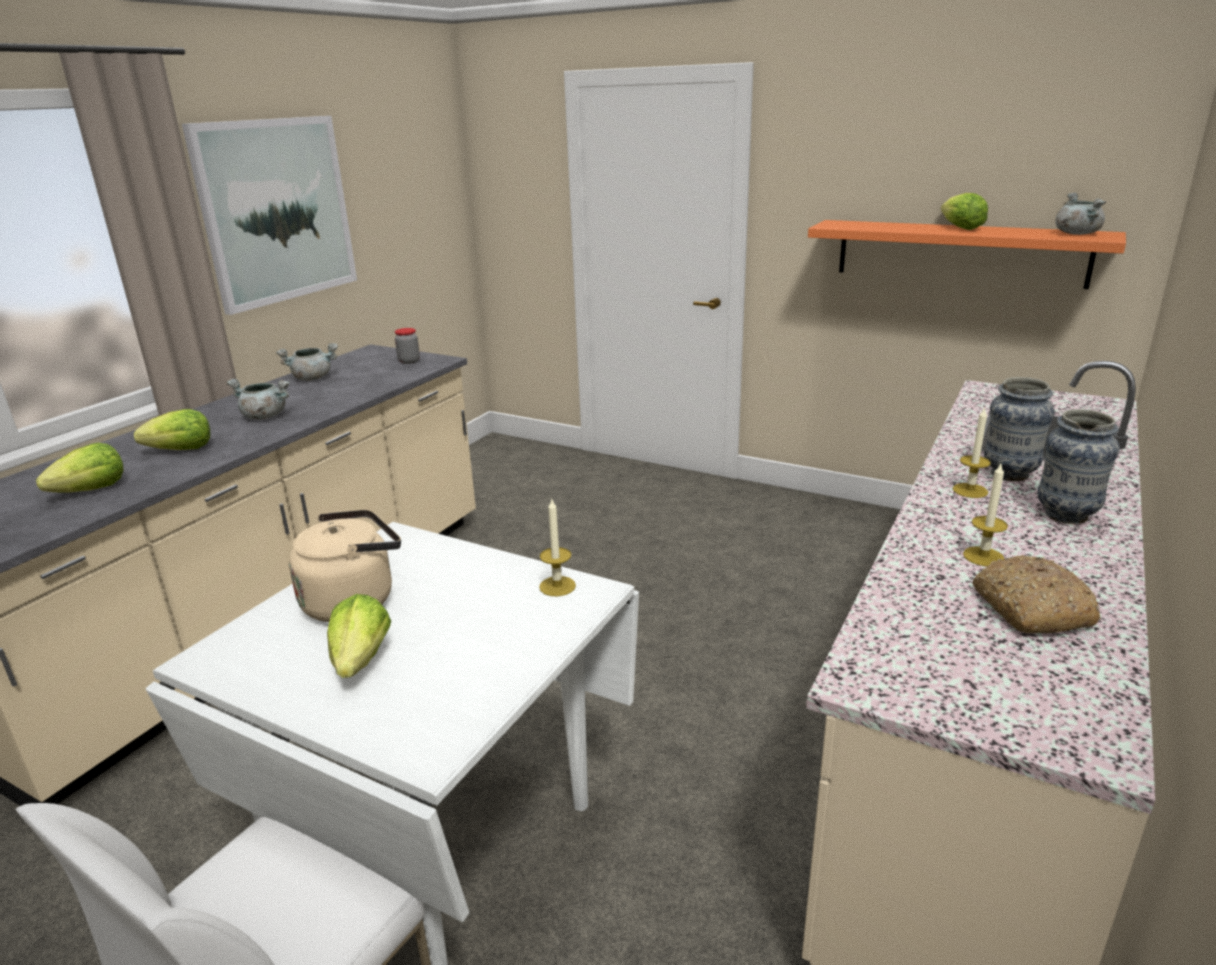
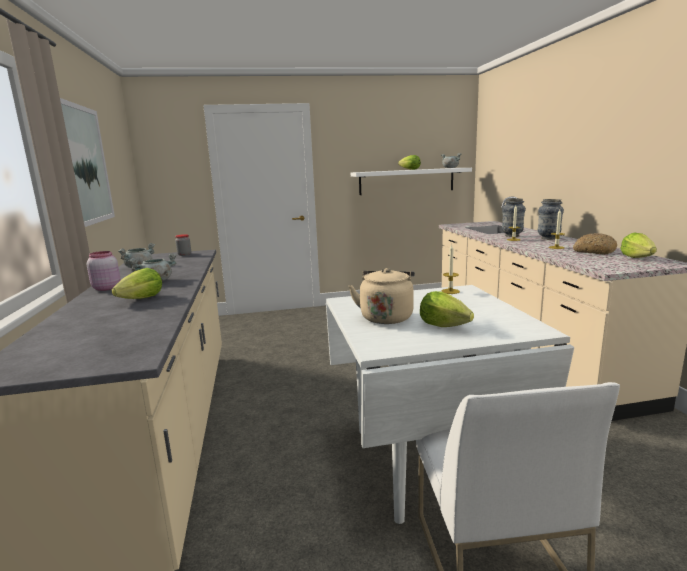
camera: 40 degrees left, 10 degrees down
lettuce [36,443,123,493] -> lettuce moved to [620,233,657,258]
orange shelf [808,220,1126,289] -> white shelf [351,168,472,195]
none -> pink jar [87,251,121,291]

